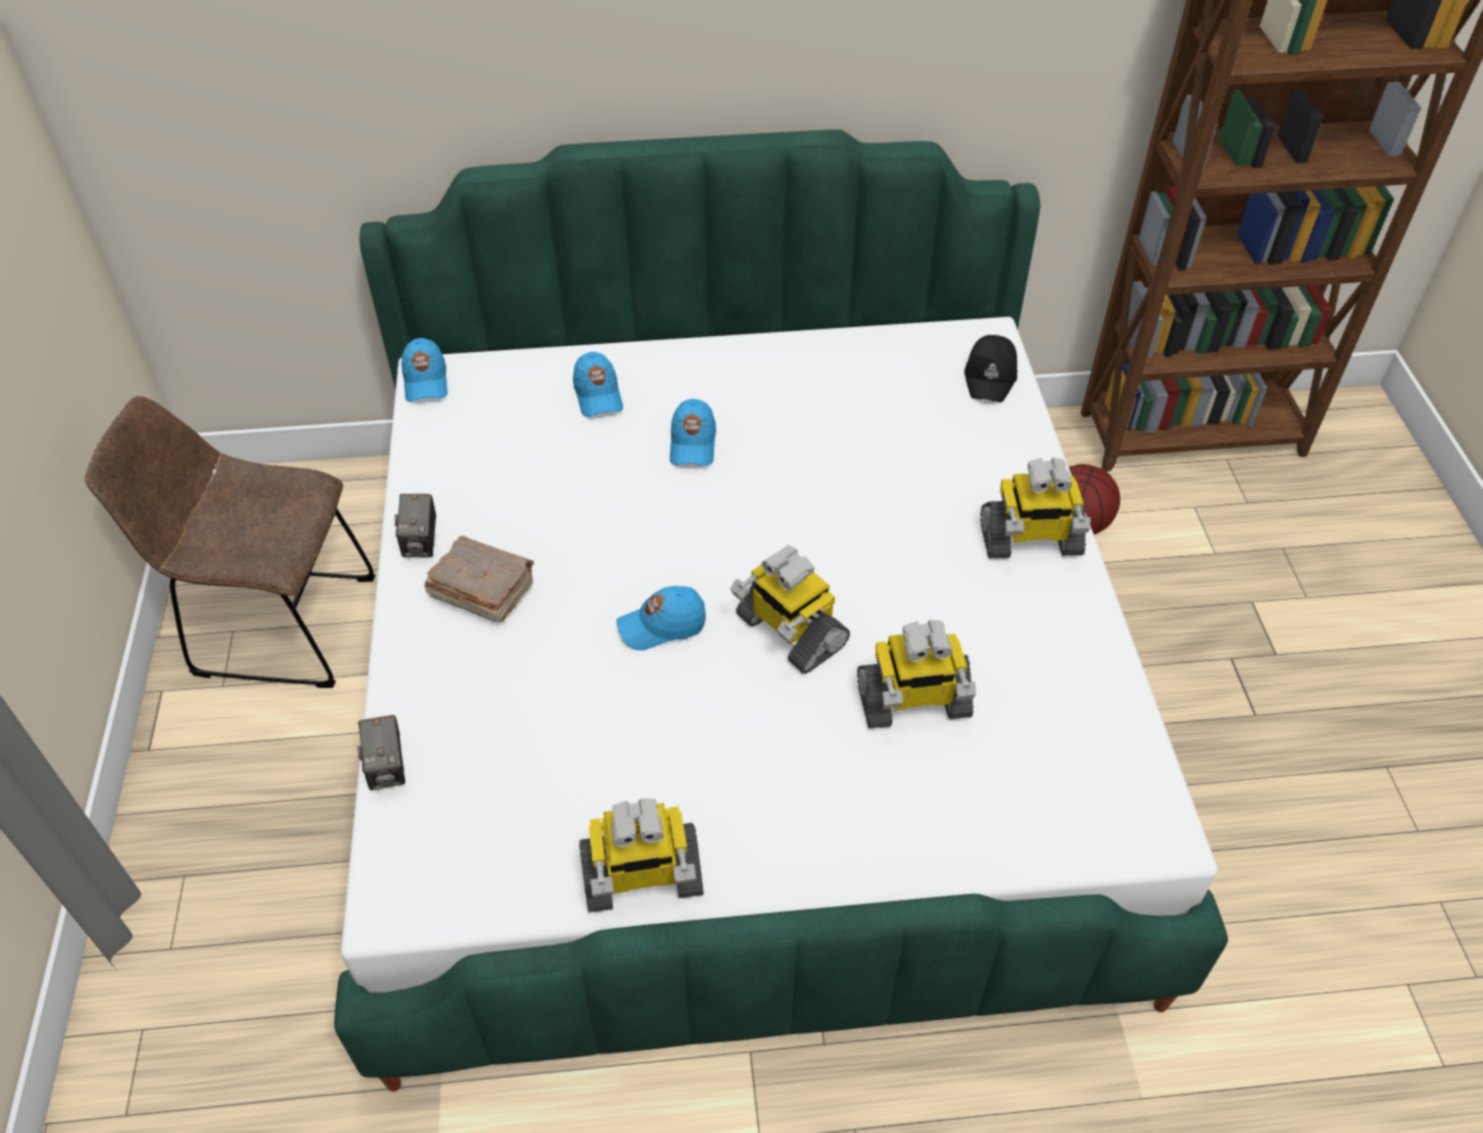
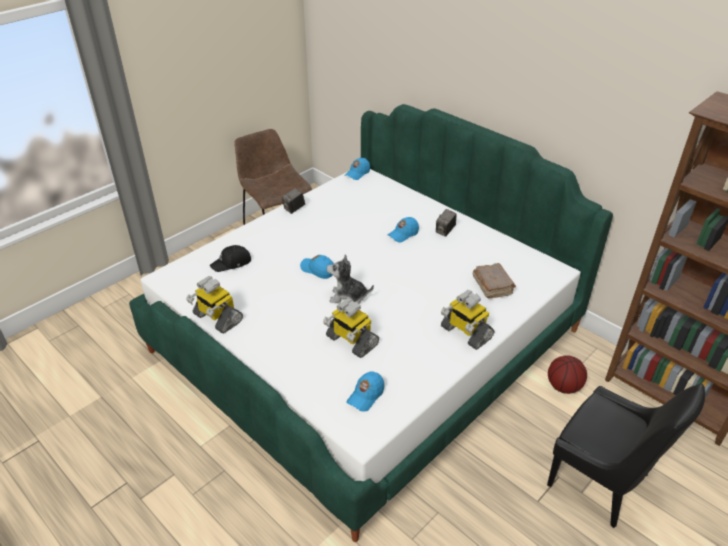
camera: 50 degrees right, 10 degrees down
camera [357,715,405,790] -> camera moved to [436,209,457,237]
brown book [424,536,534,622] -> brown book moved to [473,263,516,299]
blue cap [573,352,623,417] -> blue cap moved to [347,371,384,412]
toy robot [730,545,850,674] -> plush toy [327,254,374,304]
black cap [964,335,1017,402] -> black cap moved to [210,245,251,272]
none -> black chair [547,384,705,528]

